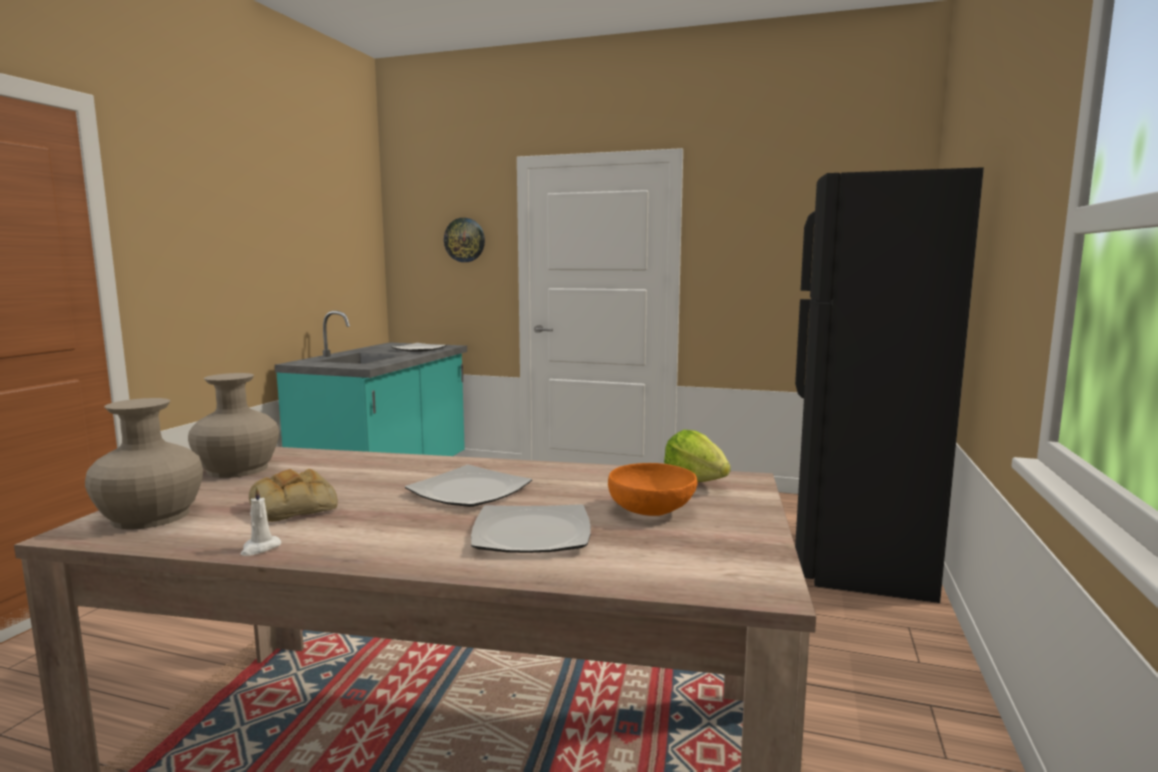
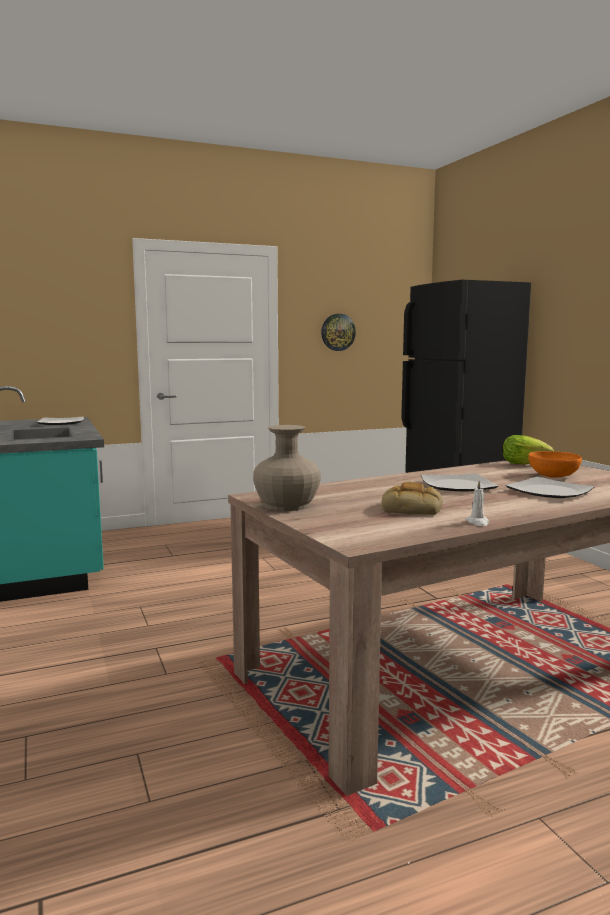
camera: 40 degrees left, 0 degrees up
beige vase [85,398,203,530] -> none
wall clock [444,218,485,262] -> wall clock moved to [321,314,356,351]

